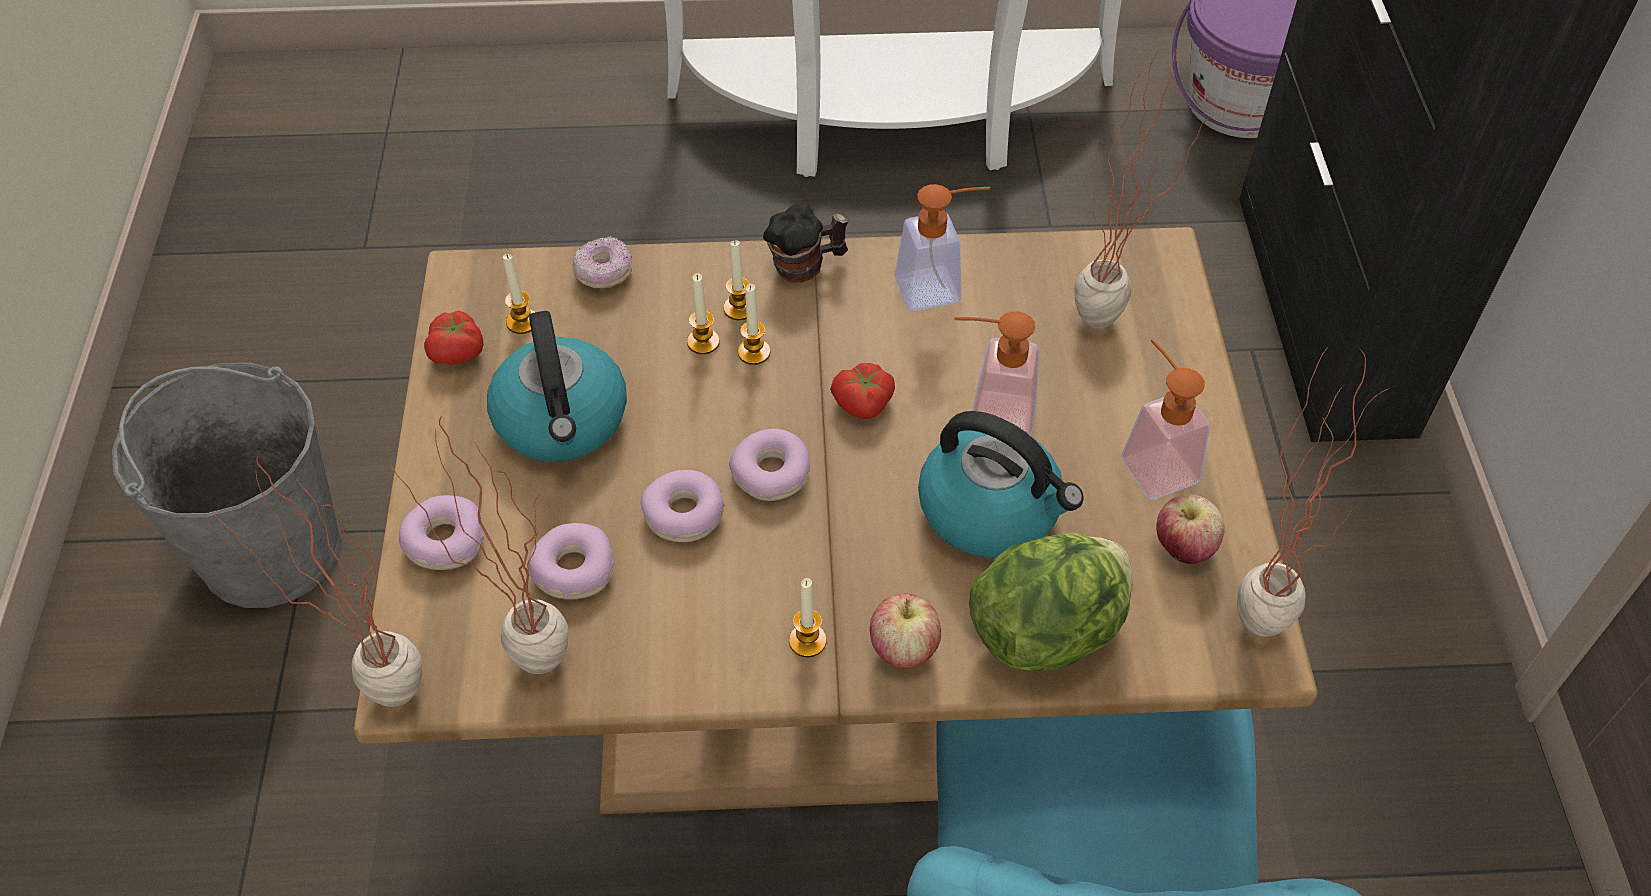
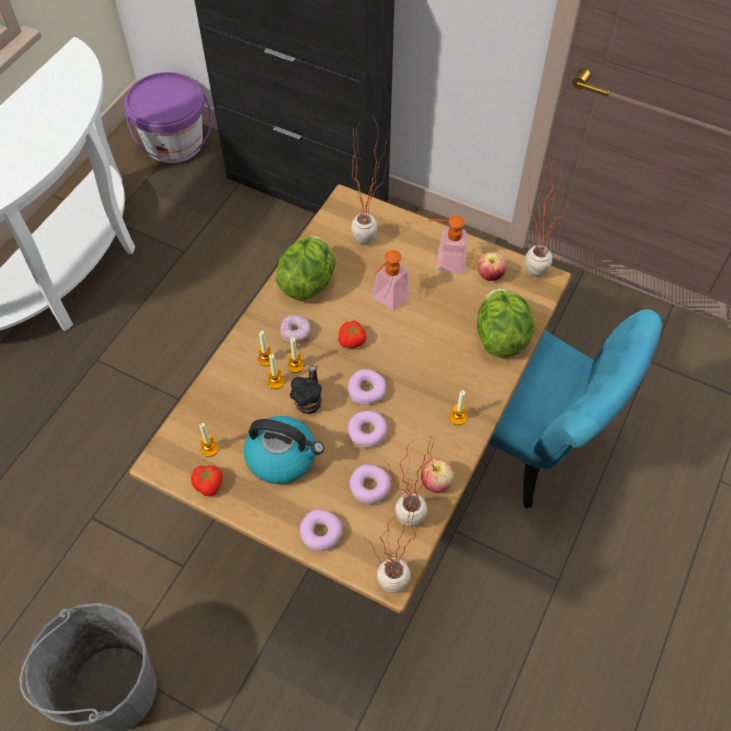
camera: 60 degrees left, 5 degrees up
donut [572,236,632,288] -> donut moved to [280,314,311,343]
mug [763,203,848,283] -> mug moved to [290,366,322,414]
apple [870,594,941,668] -> apple moved to [421,458,454,493]
soap dispenser [894,184,990,311] -> lettuce [275,236,336,300]
kettle [918,411,1084,558] -> none

